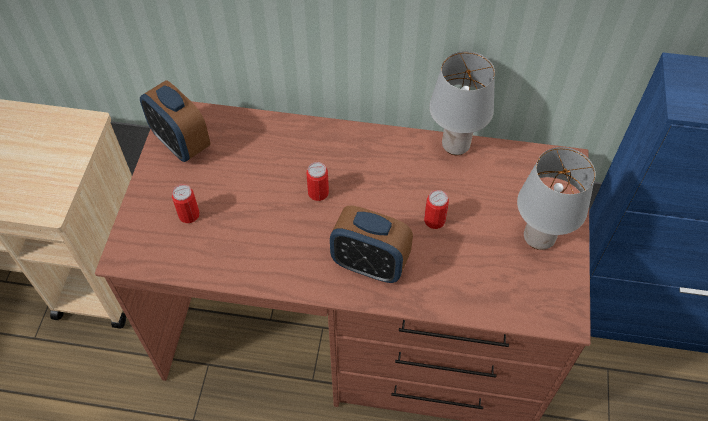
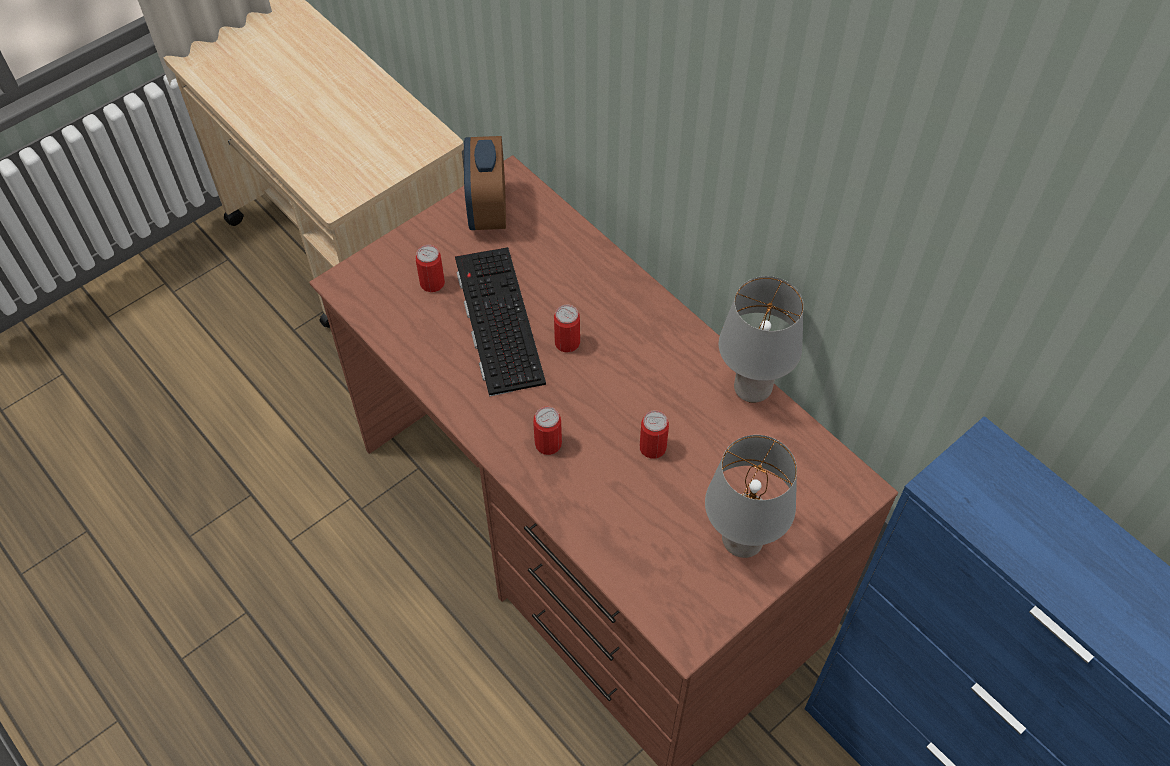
camera: 40 degrees right, 0 degrees up
alarm clock [330,205,413,283] -> can [533,407,562,455]
none -> keyboard [455,247,546,397]

